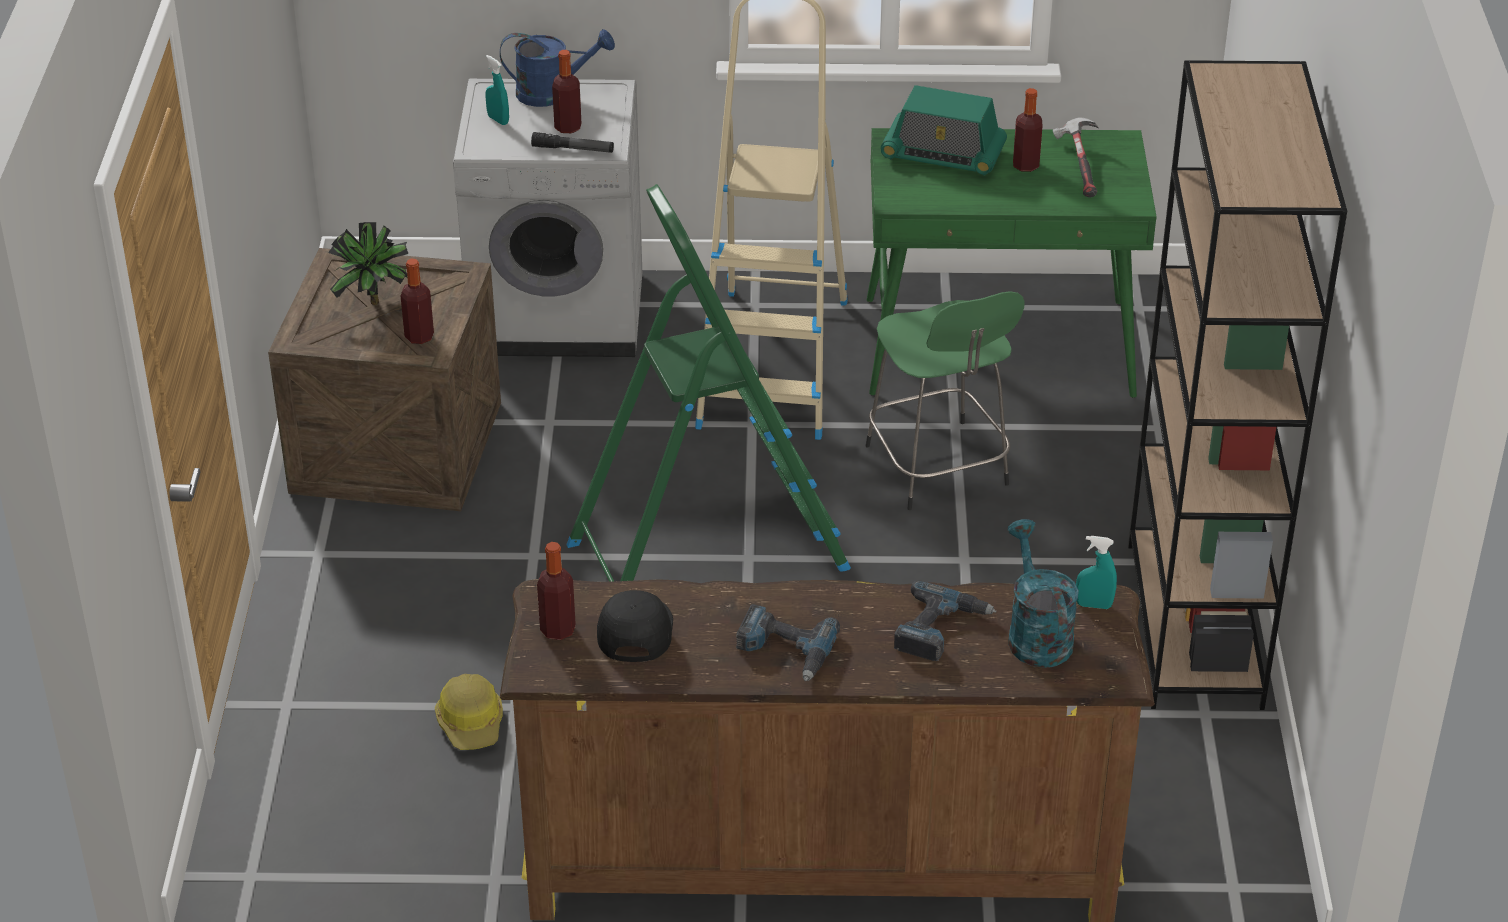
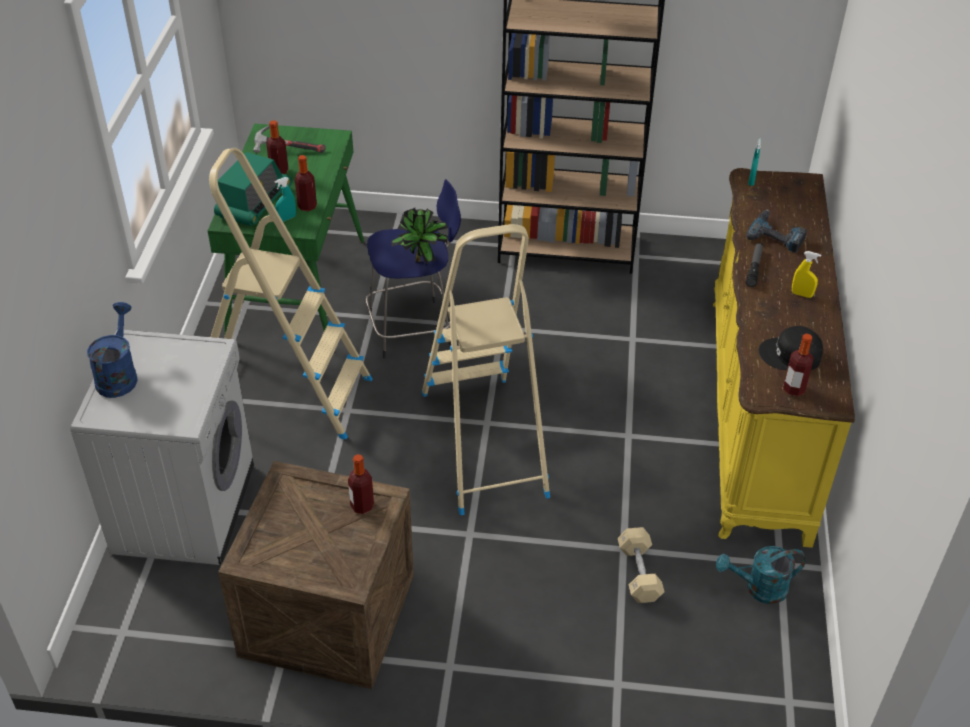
camera: 85 degrees left, 5 degrees up
potted plant [328,222,408,305] -> potted plant moved to [392,208,448,264]
hard hat [435,674,503,750] -> beige dumbbell [618,527,664,603]
turquoise spray bottle [485,55,509,125] -> turquoise spray bottle moved to [275,177,296,222]
flashlight [531,132,614,153] -> flashlight moved to [746,243,763,287]
bottle [552,50,581,133] -> bottle moved to [295,155,317,211]
green step ladder [566,184,851,582] -> beige step ladder [422,224,550,515]
power drill [736,604,840,681] -> yellow spray bottle [792,251,821,298]
green stool [865,291,1025,510] -> blue stool [366,179,461,359]
turquoise watering can [1007,519,1079,668] -> turquoise watering can moved to [716,546,806,604]

